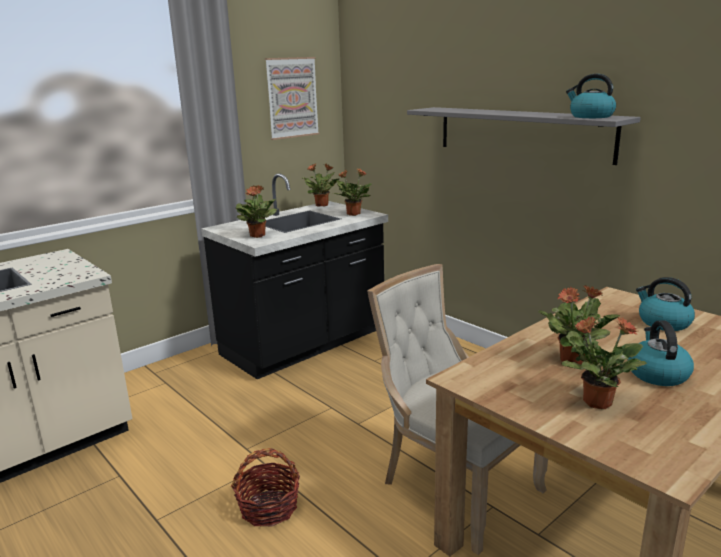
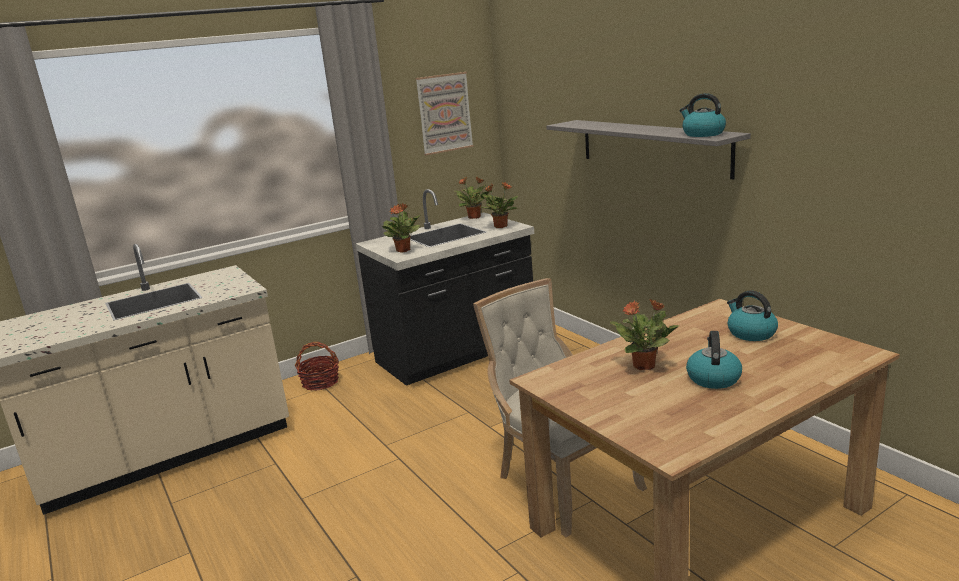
camera: 10 degrees right, 0 degrees up
basket [231,448,300,527] -> basket moved to [295,342,339,390]
potted plant [562,316,647,409] -> none

